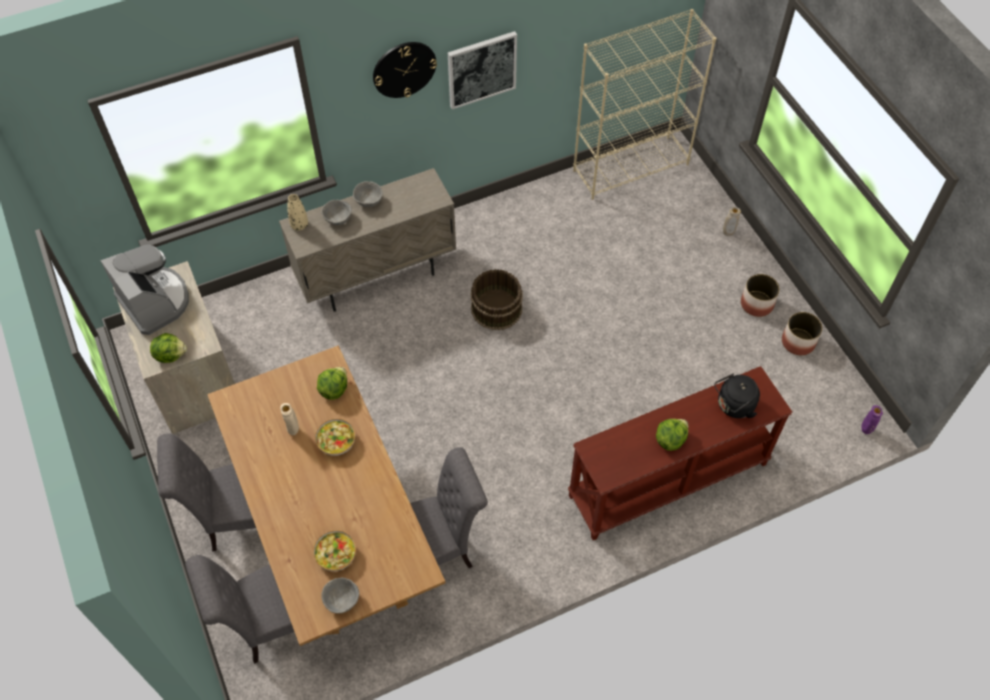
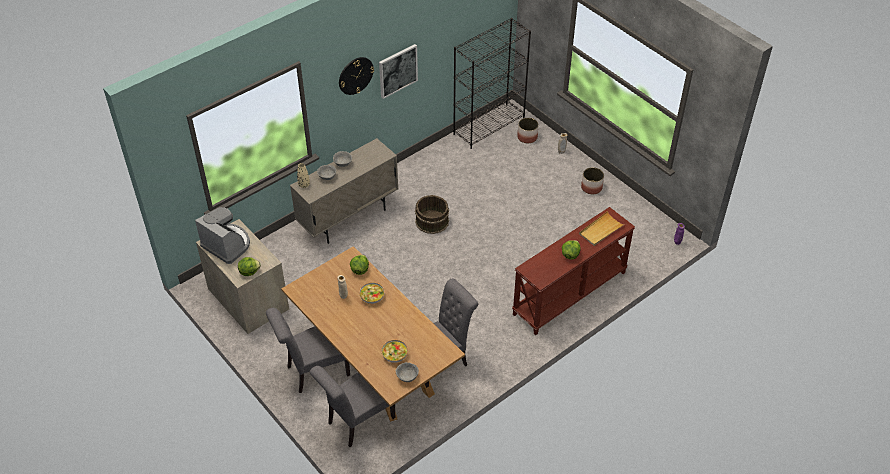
camera: 15 degrees left, 10 degrees down
beige bookcase [573,9,716,200] -> black bookcase [453,18,531,149]
black kettle [714,373,760,418] -> beige tray [579,211,625,246]
planter [782,312,822,355] -> planter moved to [517,118,538,143]

